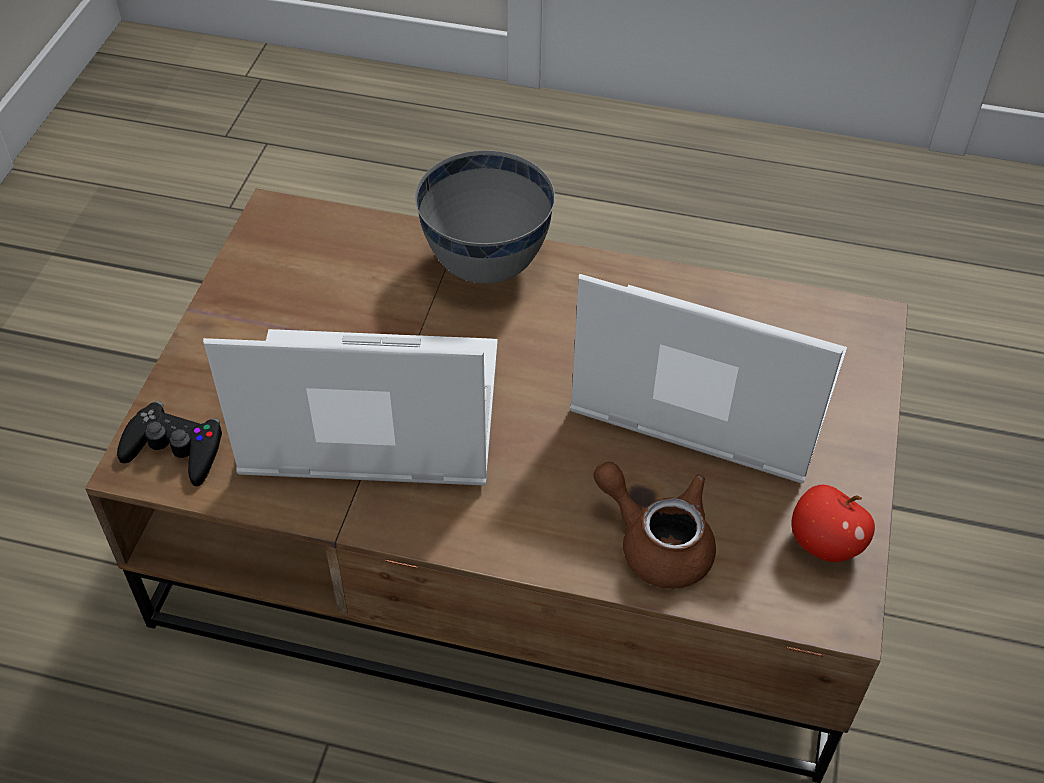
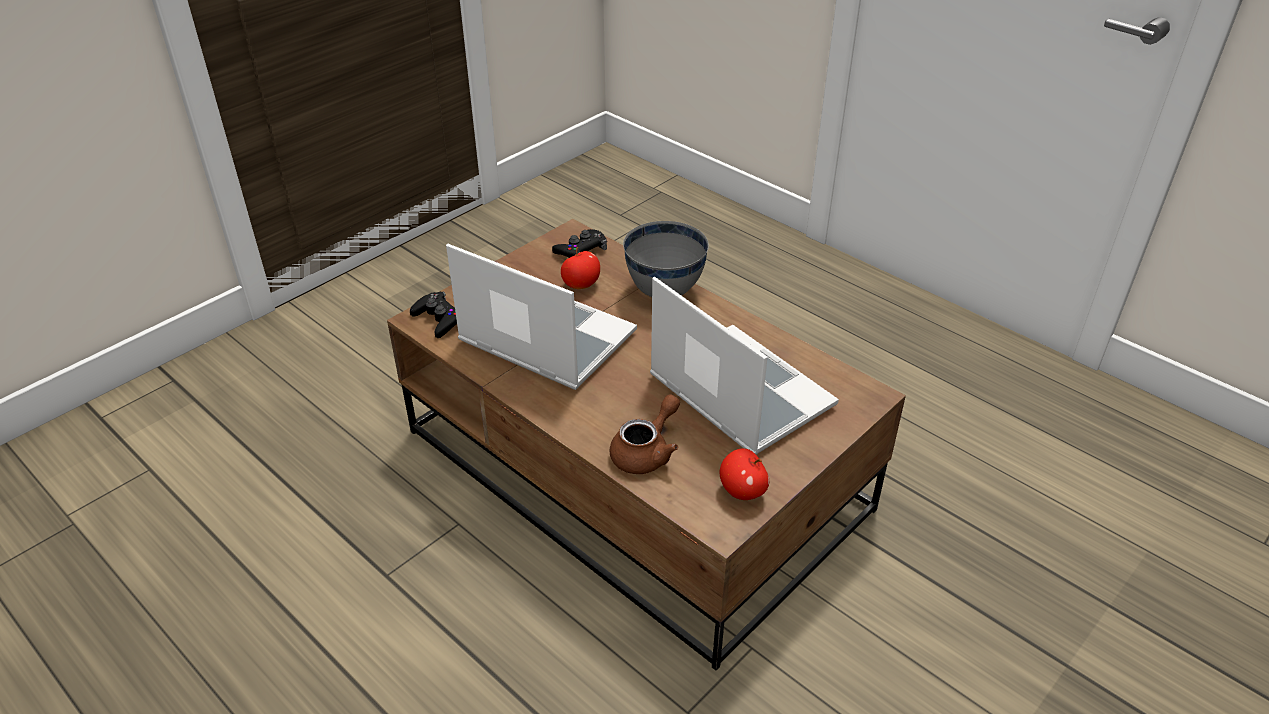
camera: 30 degrees right, 10 degrees down
brown teapot [593,462,716,589] -> brown teapot turned 60 degrees clockwise [610,394,680,474]
none -> black game controller [552,229,607,258]
none -> apple [561,247,600,289]

